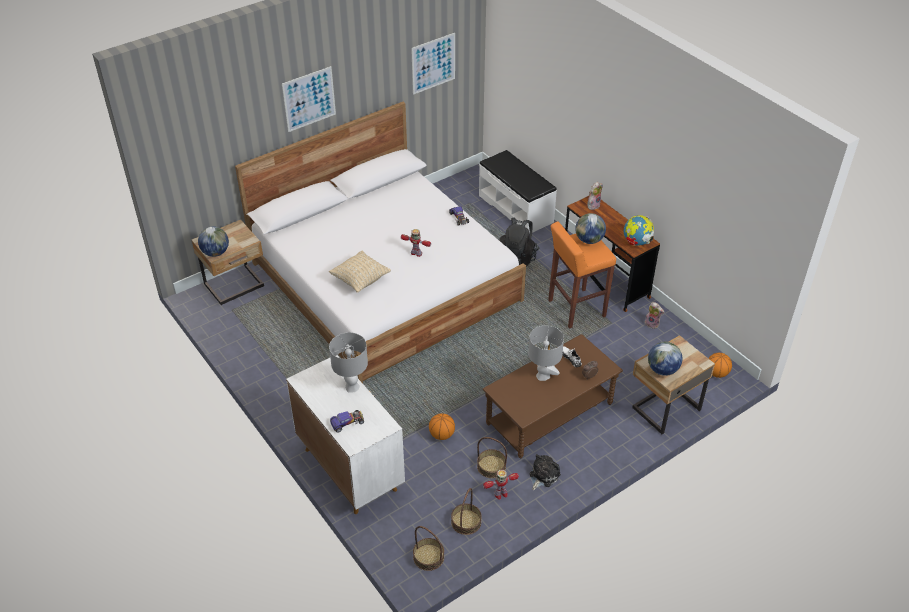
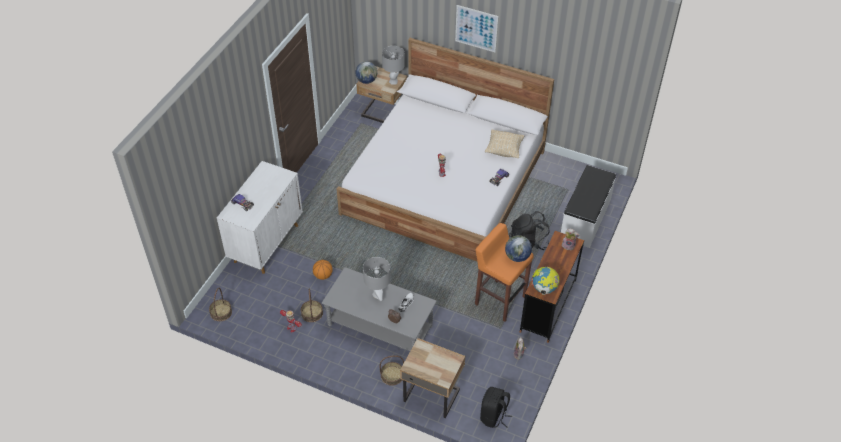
camera: 60 degrees right, 5 degrees up
beige pillow [329,250,391,293] -> beige pillow moved to [485,130,524,158]
grey table lamp [329,332,368,392] -> grey table lamp moved to [382,46,405,85]
picture [411,33,455,95] -> none
basket [451,488,482,535] -> basket moved to [379,355,404,386]
brown coffee table [482,334,623,458] -> grey coffee table [322,267,437,351]
plush toy [530,454,561,490] -> none
globe [648,342,682,376] -> none
basketball [708,353,732,378] -> black backpack [480,387,512,428]

